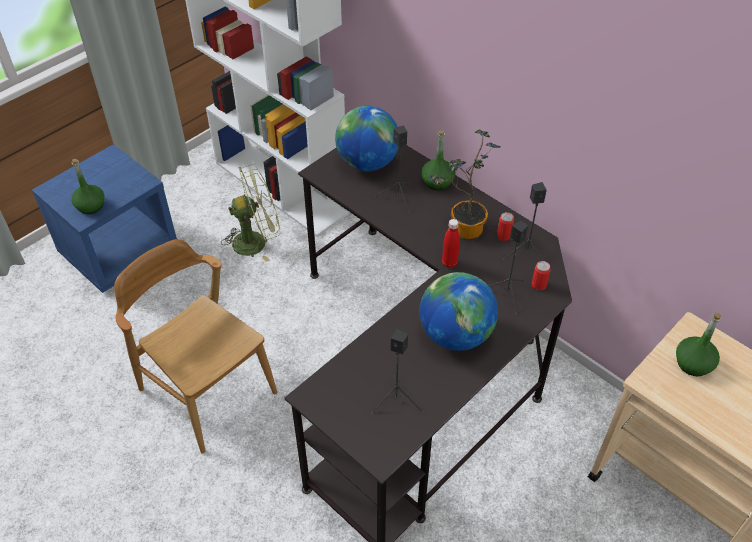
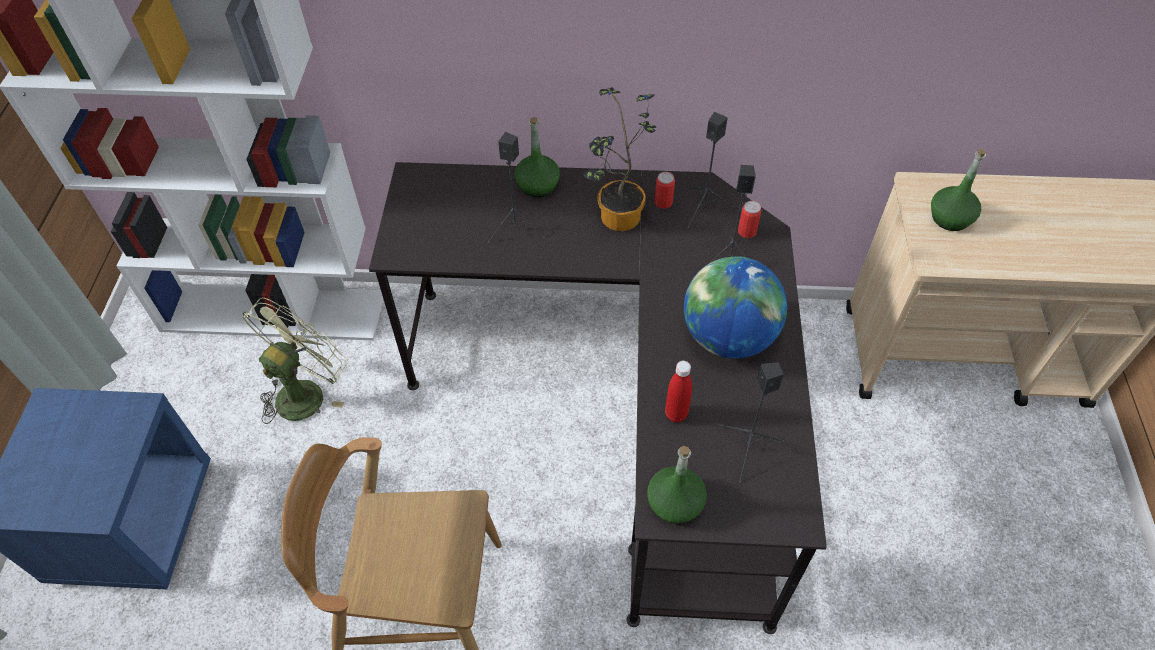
camera: 40 degrees left, 5 degrees up
green bottle [71,159,104,214] -> green bottle moved to [647,446,707,524]
globe [335,106,398,171] -> none
red bottle [442,219,460,268] -> red bottle moved to [665,361,692,422]

